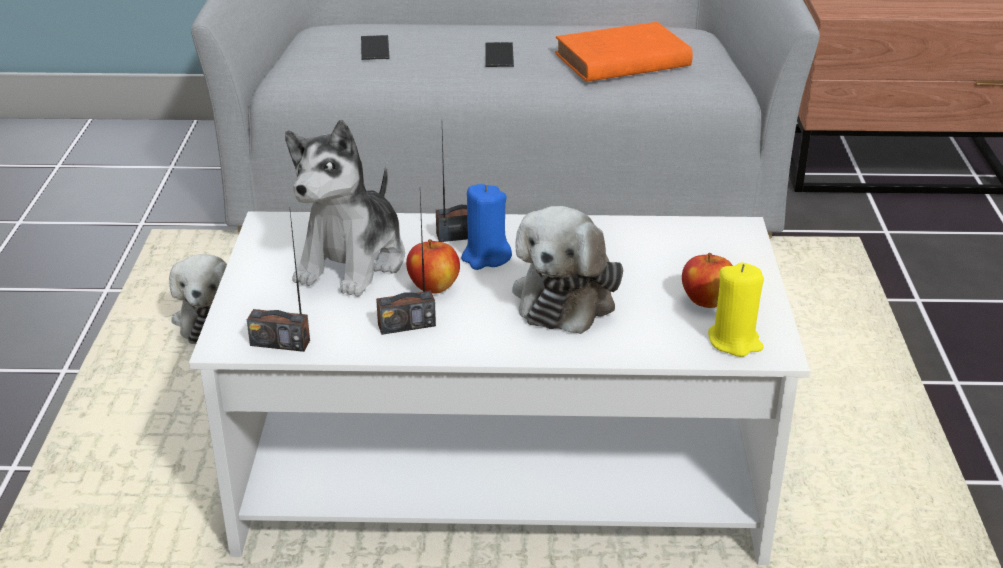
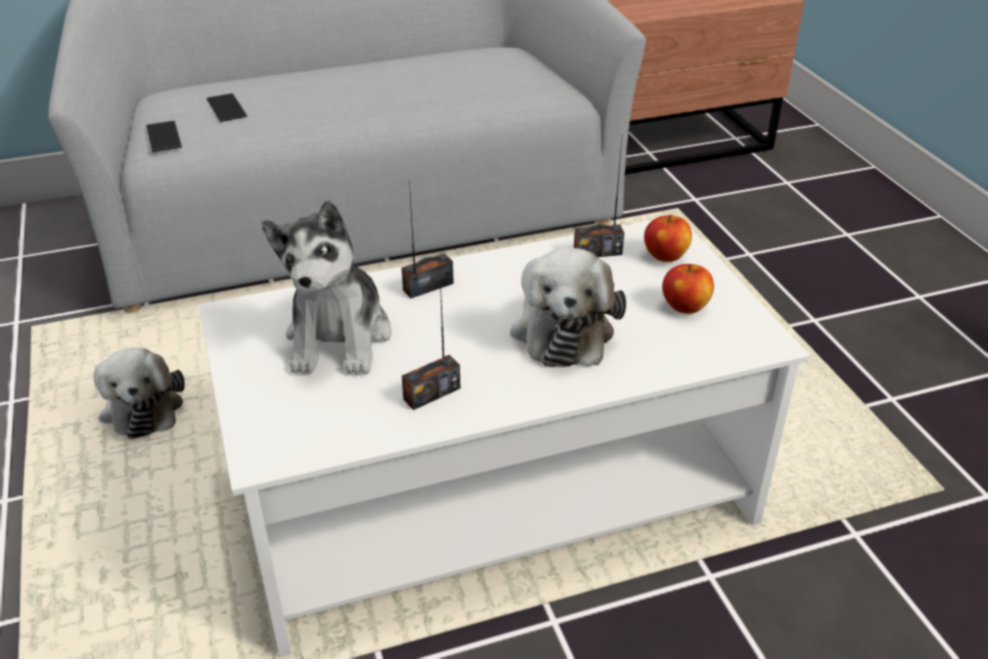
camera: 20 degrees left, 5 degrees up
radio [247,212,310,352] -> radio moved to [574,141,624,257]
apple [406,239,460,294] -> apple moved to [644,215,692,262]
blue candle [461,184,512,270] -> none
phone [485,42,514,67] -> phone moved to [146,120,182,152]
orange book [555,22,693,82] -> none
yellow candle [708,263,764,357] -> none

